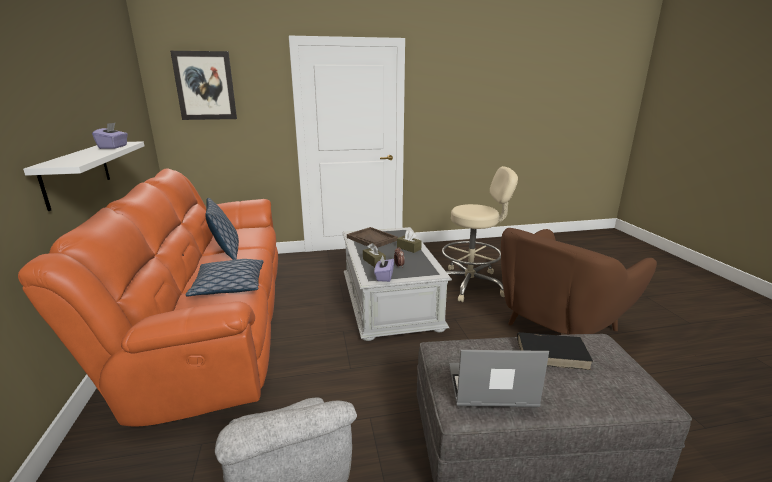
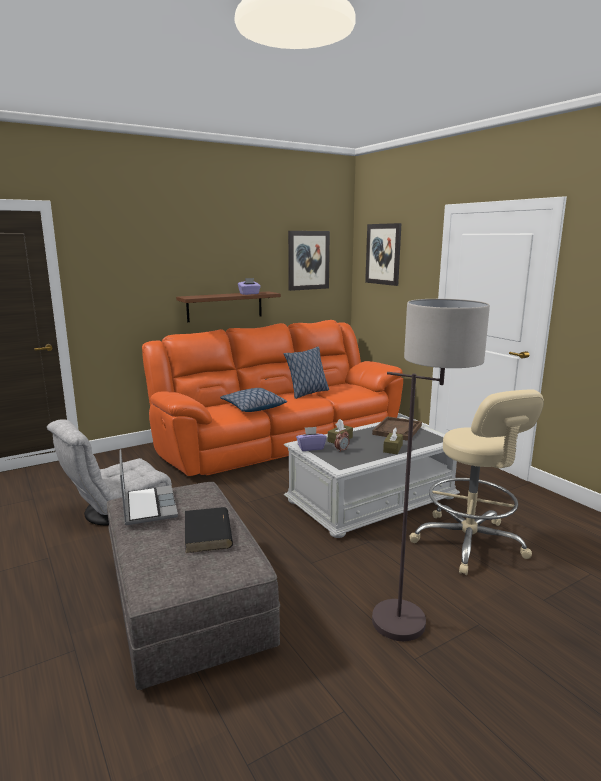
camera: 70 degrees right, 5 degrees down
white shelf [23,141,144,211] -> brown shelf [176,291,281,322]
brown armchair [501,228,657,335] -> grey floor lamp [372,299,490,641]
none -> picture [288,231,330,291]

